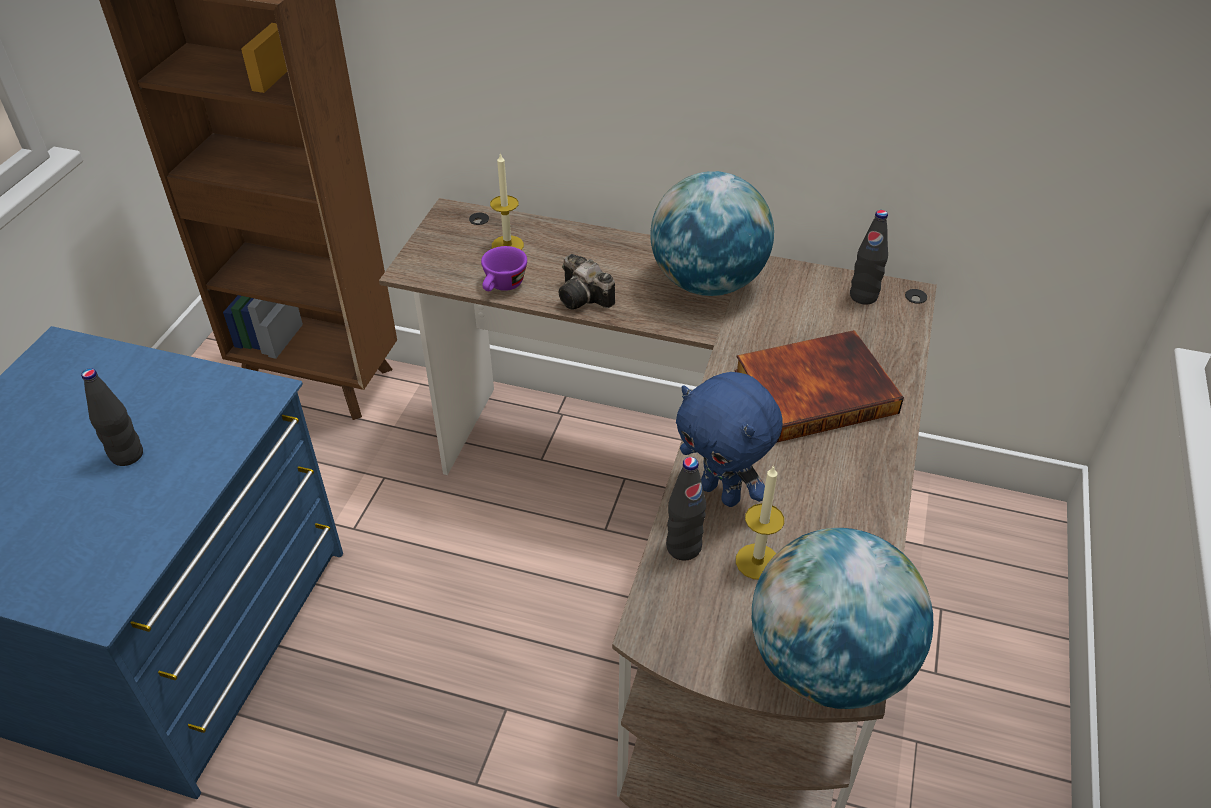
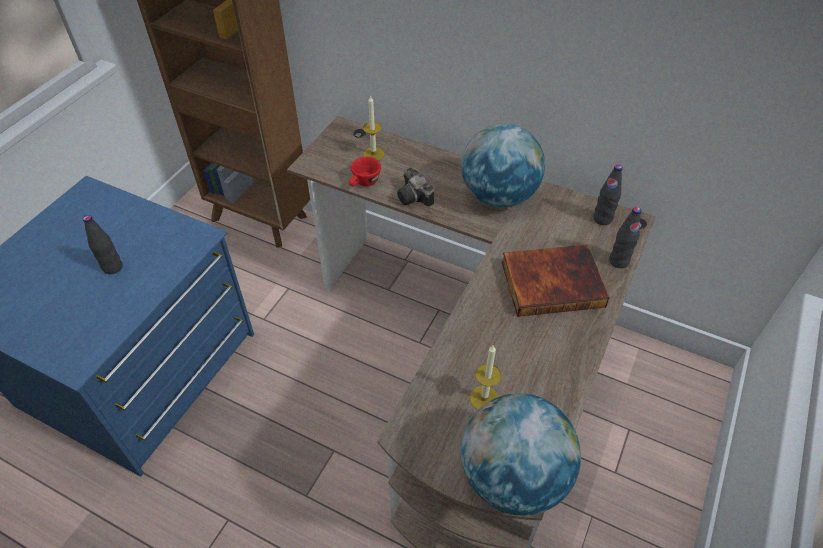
camera: 10 degrees right, 5 degrees up
purple cup [481,246,527,291] -> red cup [349,157,381,186]
black bottle [666,457,706,560] -> black bottle moved to [609,207,642,268]
blue plush toy [676,372,783,507] -> none

